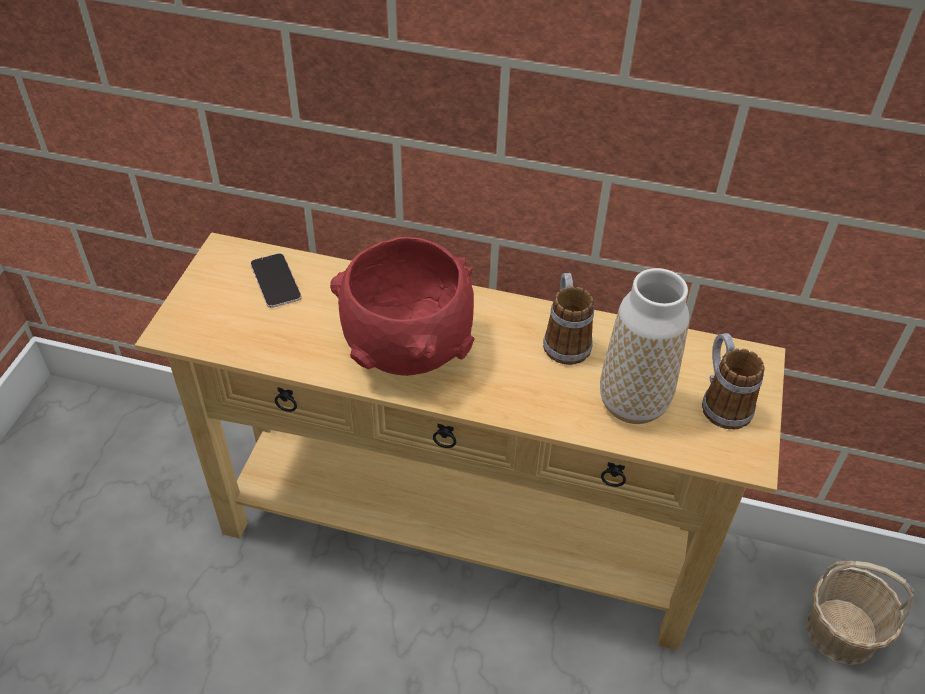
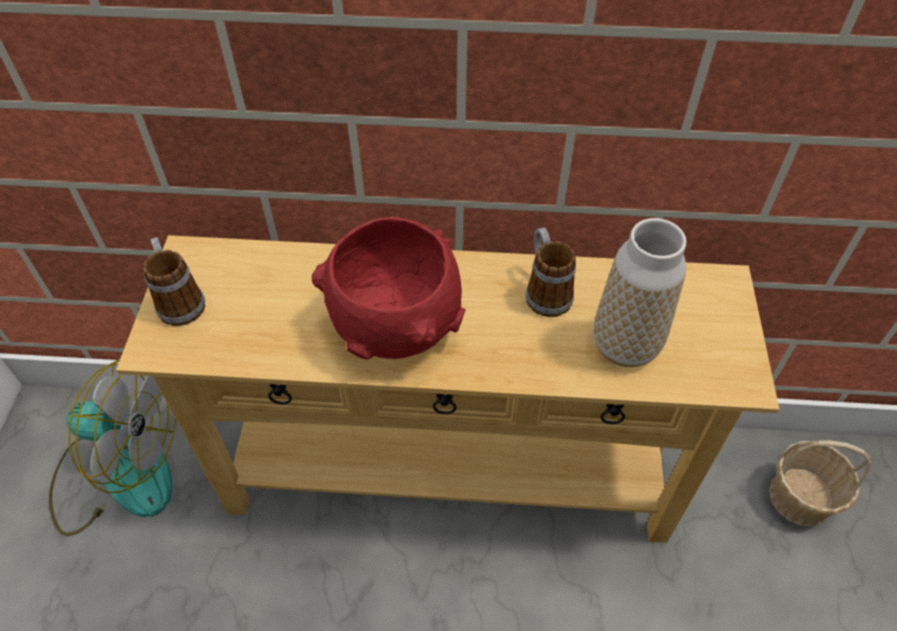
camera: 10 degrees left, 5 degrees up
phone [250,253,301,308] -> none
mug [702,333,765,429] -> mug moved to [143,237,205,326]
none -> fan [49,359,176,536]

